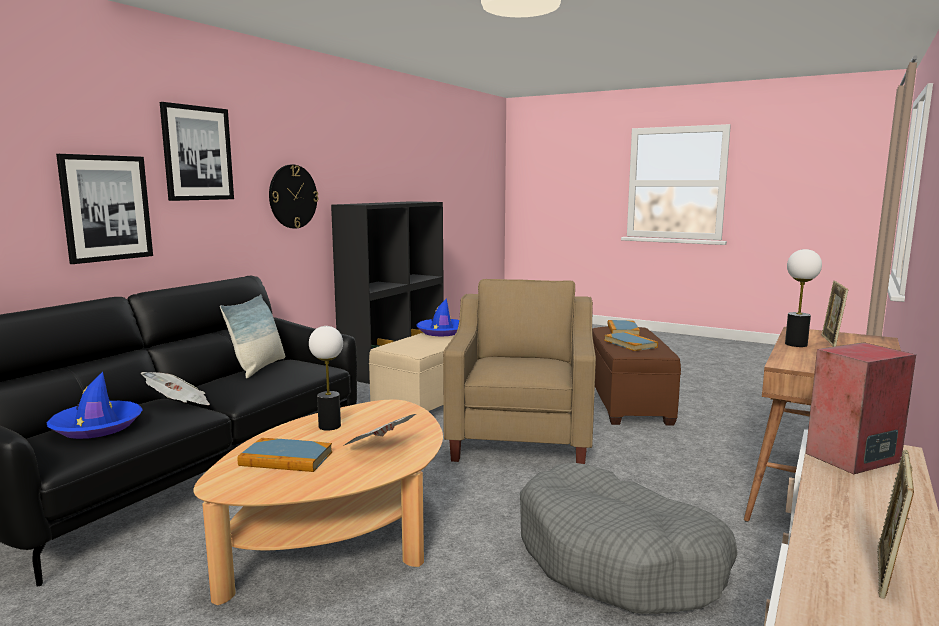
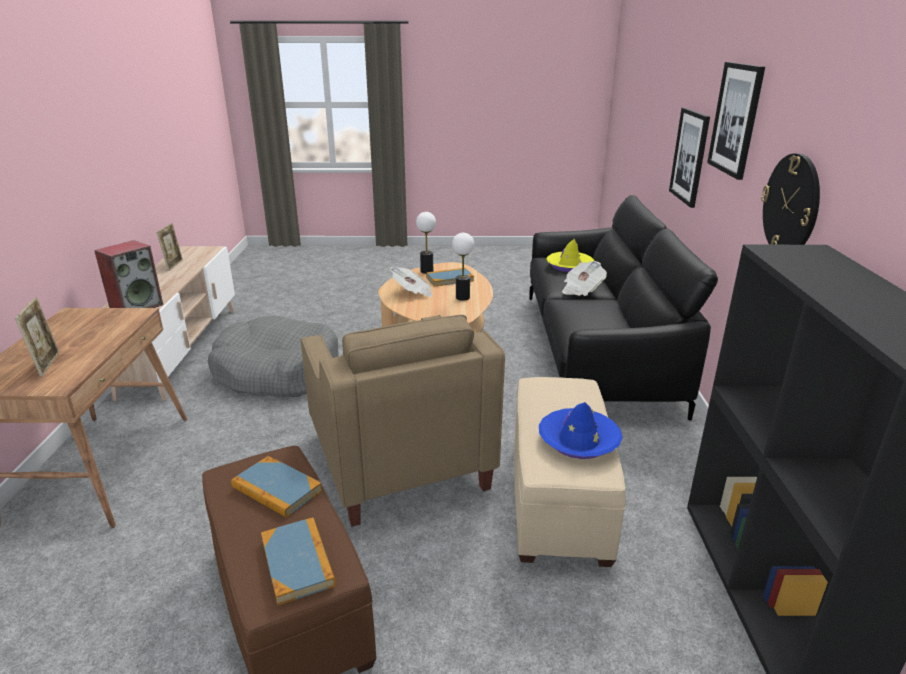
camera: 150 degrees right, 15 degrees up
blue hat [47,372,143,439] -> yellow hat [546,239,595,272]
pillow [220,294,285,378] -> none
table lamp [785,249,822,347] -> table lamp moved to [416,212,436,274]

